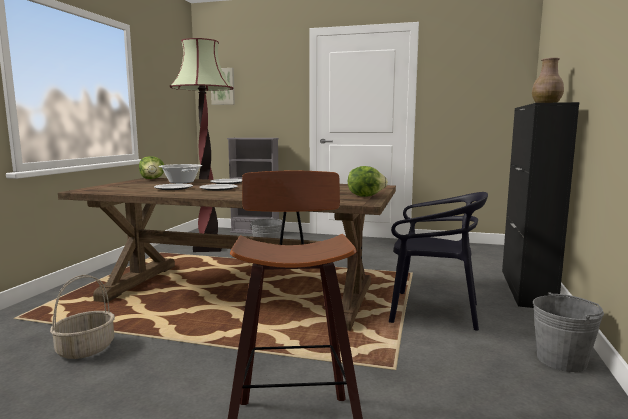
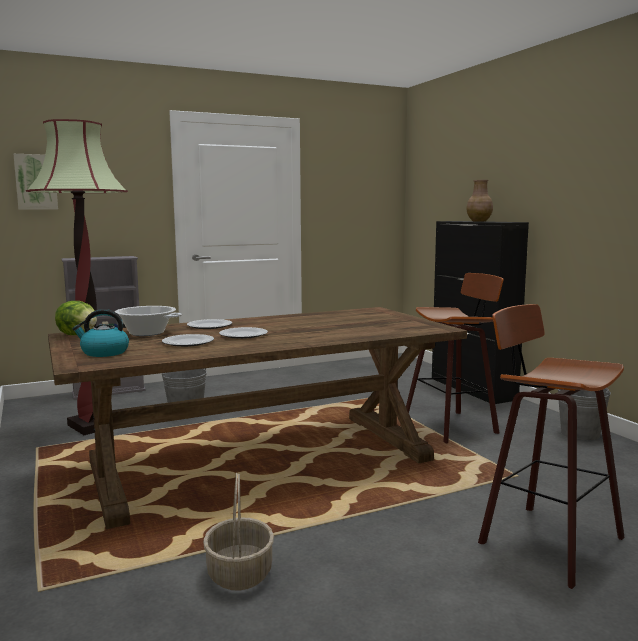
camera: 40 degrees left, 0 degrees up
lettuce [348,166,388,197] -> none
black chair [389,192,488,331] -> stool [406,273,504,444]
none -> kettle [72,309,129,357]

